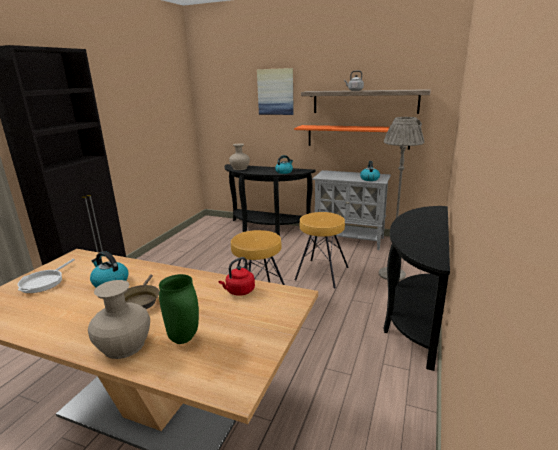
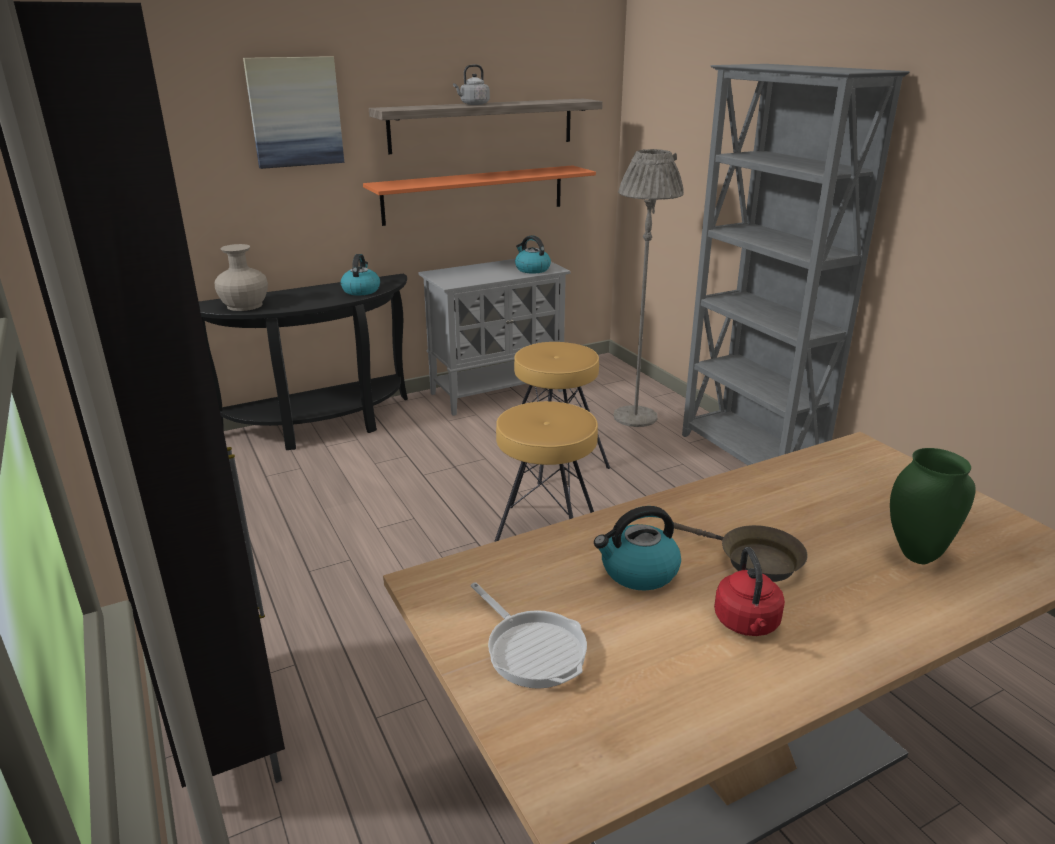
camera: 50 degrees left, 5 degrees up
beige vase [88,280,150,359] -> none
red kettle [219,257,255,296] -> red kettle moved to [714,547,785,636]
black console table [383,206,450,371] -> grey bookcase [682,64,910,465]

